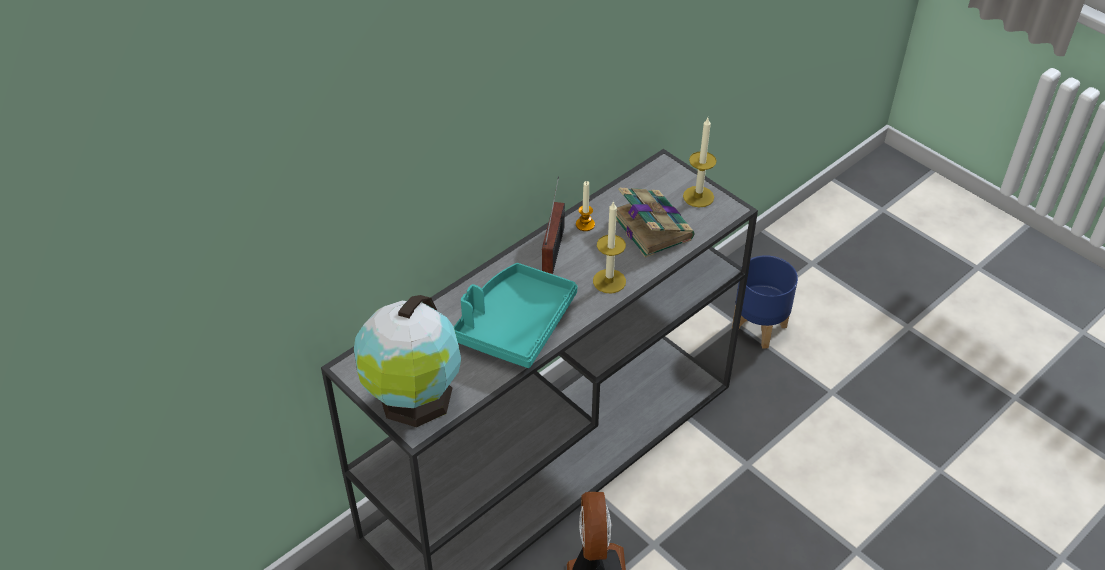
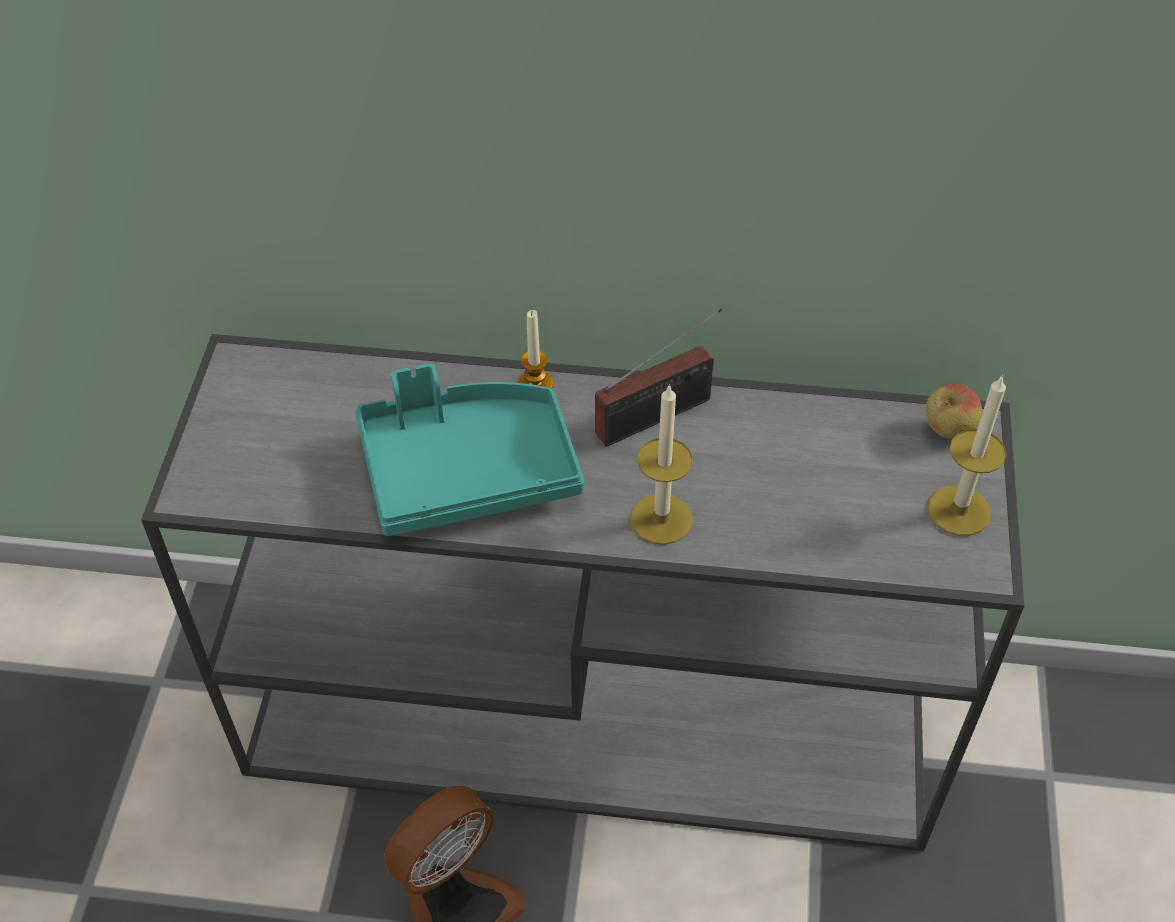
camera: 50 degrees right, 5 degrees up
globe [354,295,461,427] -> none
candle [576,181,595,231] -> candle moved to [518,310,553,389]
book [616,187,694,258] -> none
blue planter [732,255,798,349] -> none
none -> apple [926,384,982,439]

